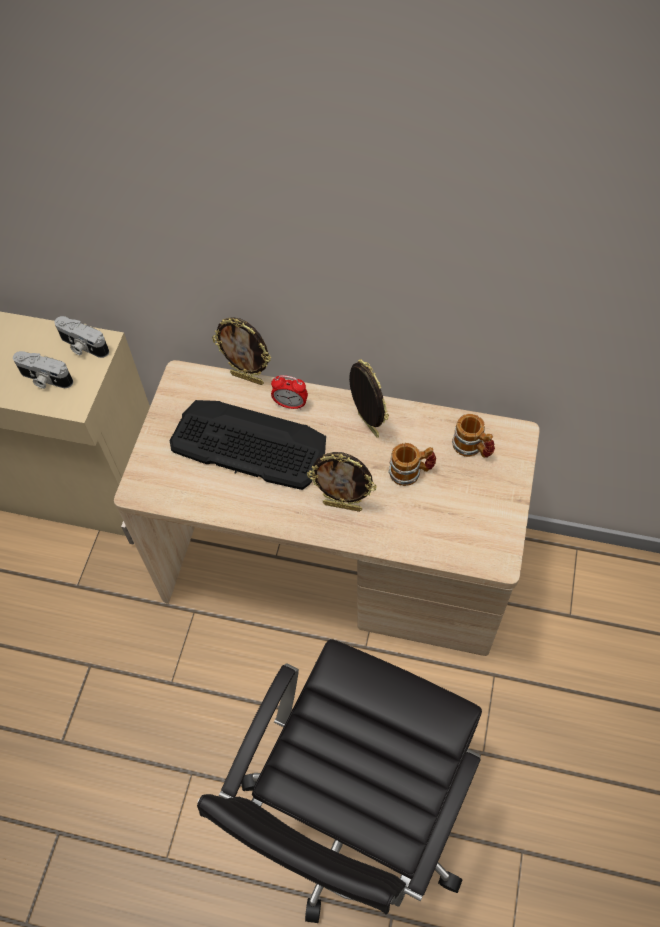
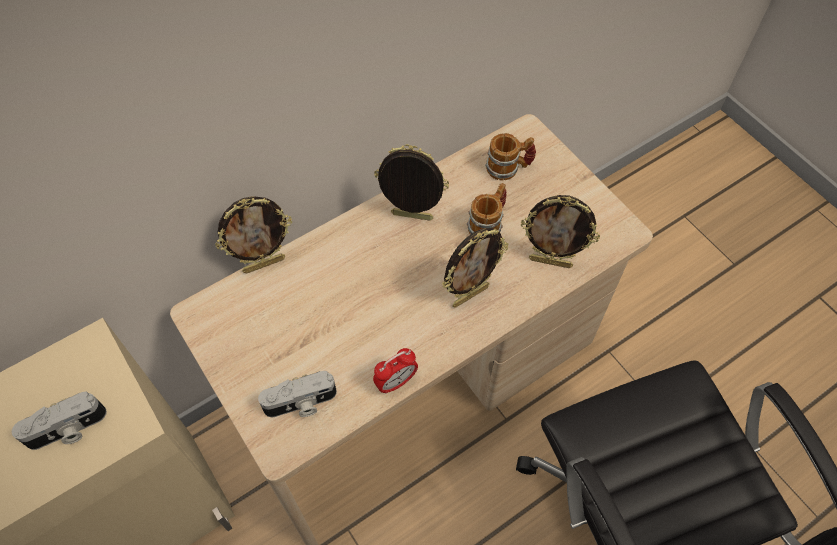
camera: 50 degrees left, 0 degrees up
camera [54,316,109,358] -> camera moved to [258,371,337,417]
keyboard [170,400,326,490] -> none
alarm clock [271,375,308,410] -> alarm clock moved to [373,348,418,394]
none -> picture frame [521,195,600,268]

